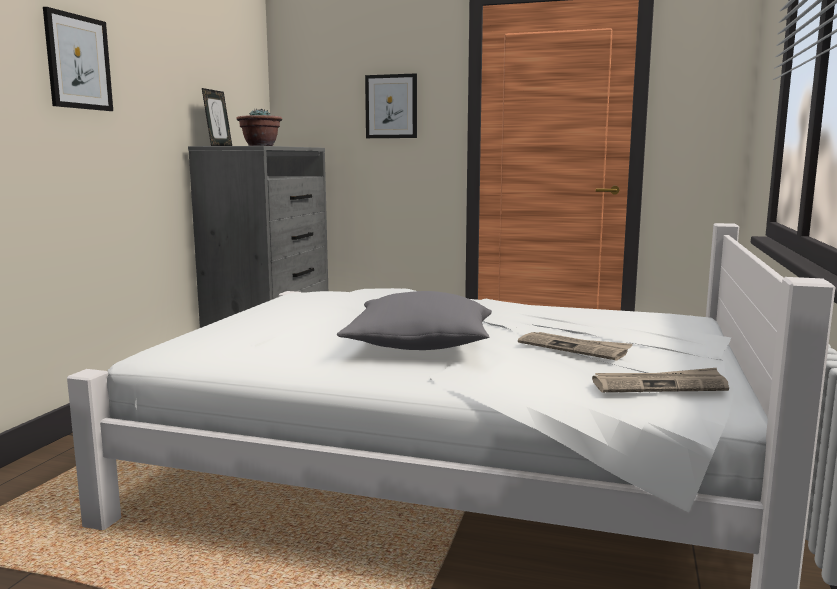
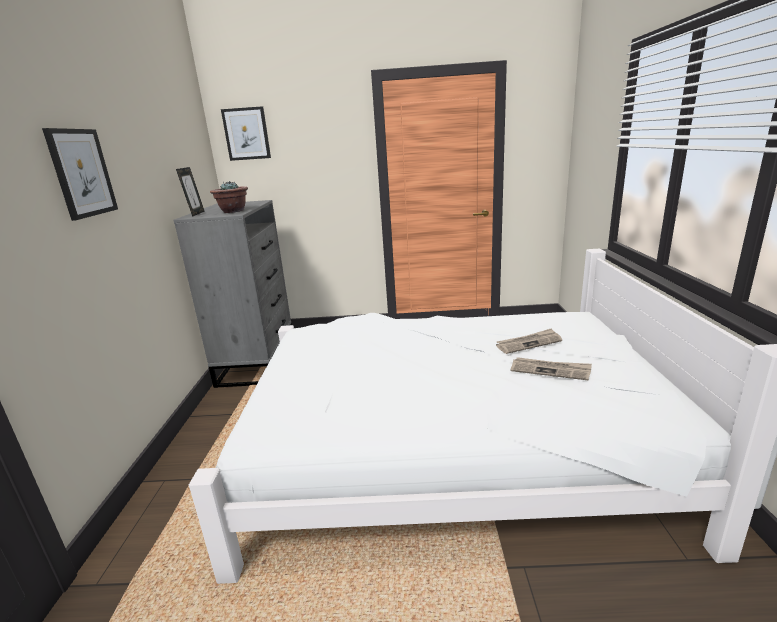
camera: 15 degrees left, 10 degrees up
grey pillow [337,291,492,350] -> none
picture [365,73,417,138] -> picture moved to [221,106,271,161]
newspaper [592,368,729,392] -> newspaper moved to [496,328,562,354]

